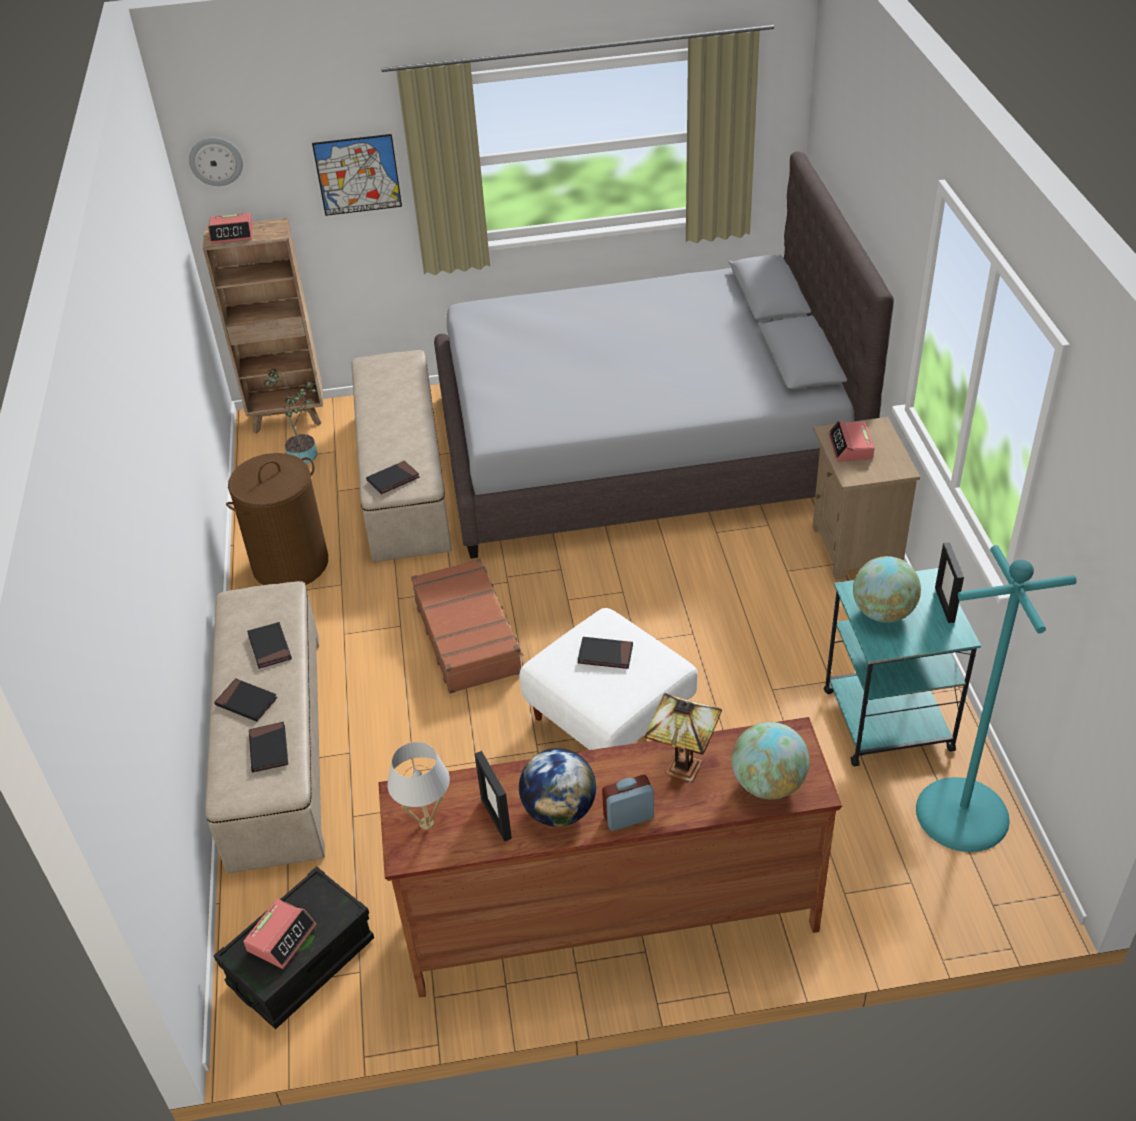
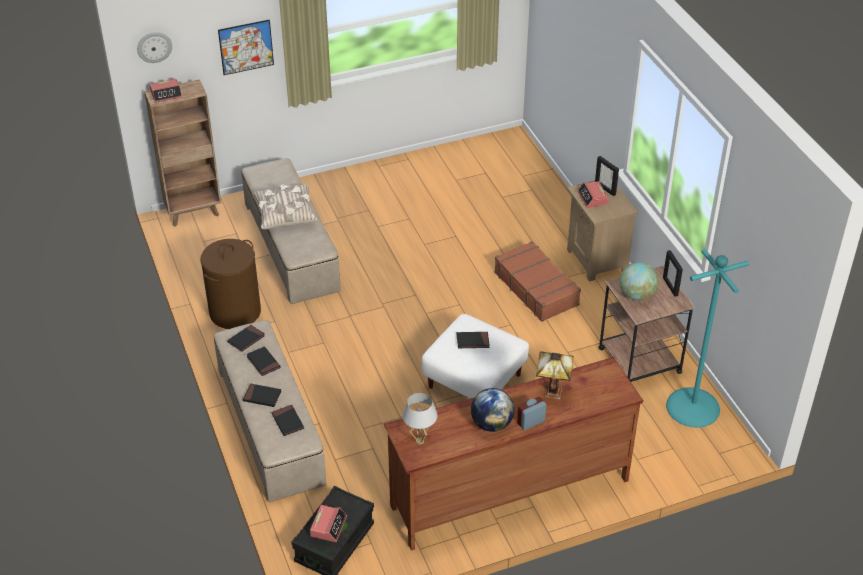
camera: 15 degrees left, 0 degrees up
potted plant [264,369,318,464] -> none
black book [366,461,420,494] -> black book moved to [227,325,265,352]
brown suitcase [411,559,524,694] -> brown suitcase moved to [494,241,581,322]
grey bed [434,151,894,559] -> none
picture frame [475,751,512,842] -> picture frame moved to [595,156,619,196]
globe [732,722,809,799] -> none
turquoise cart [824,568,981,766] -> brown cart [598,266,695,382]
none -> beige pillow [254,183,317,229]

